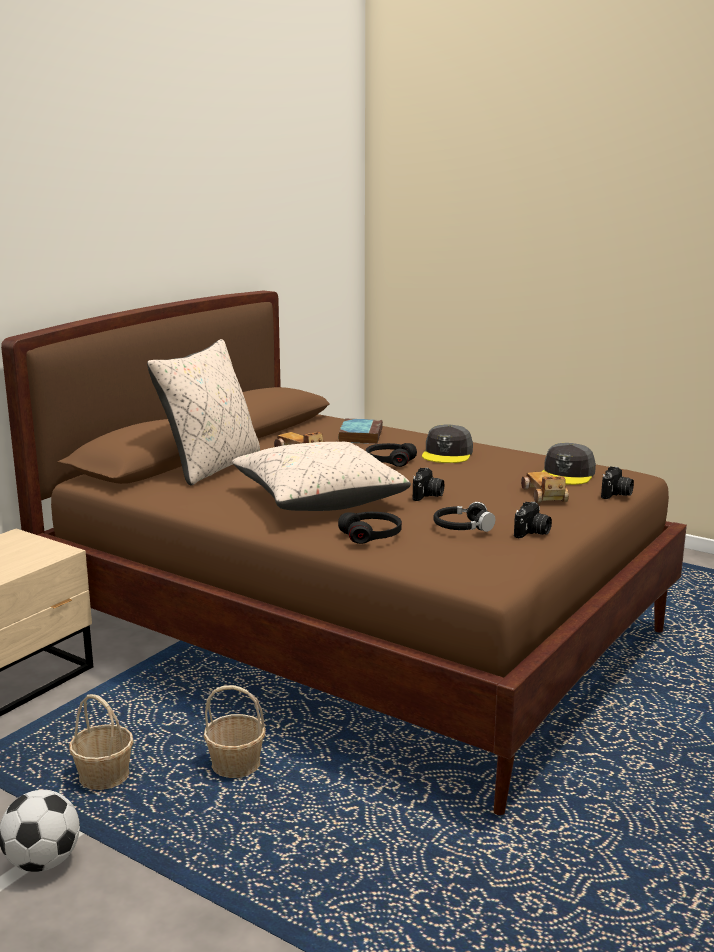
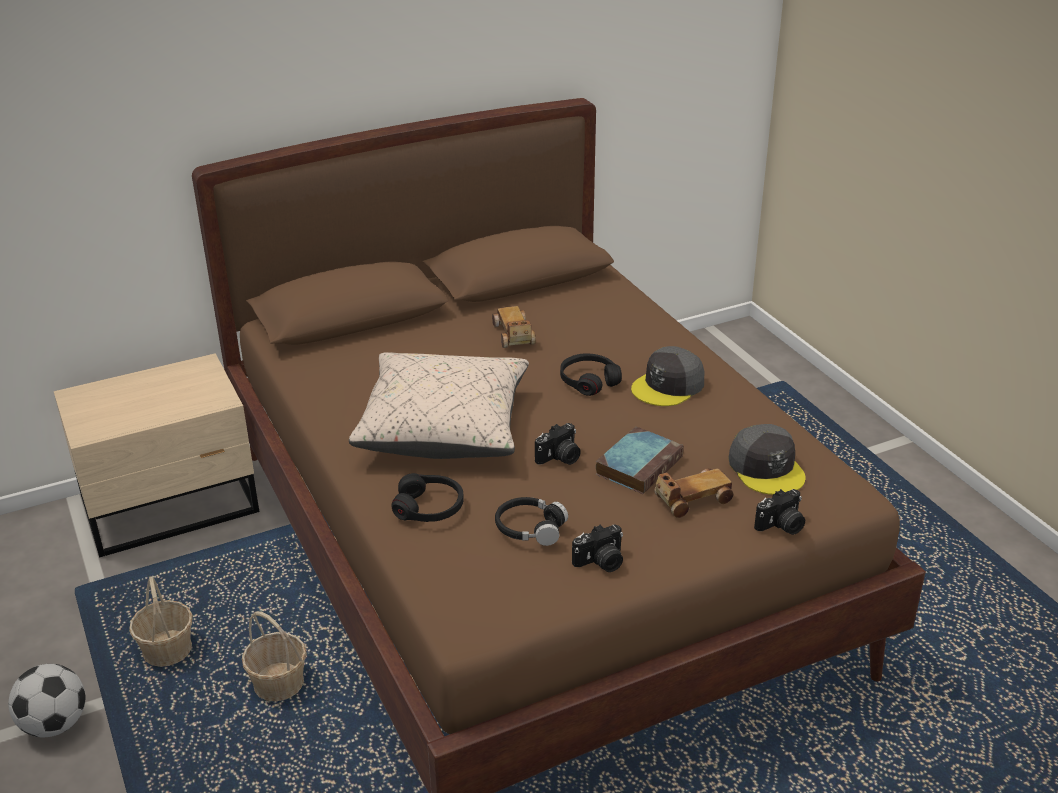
camera: 30 degrees right, 15 degrees up
beige pillow [147,339,260,485] -> none
book [338,419,383,444] -> book moved to [595,426,684,494]
toy car [521,472,569,503] -> toy car turned 45 degrees clockwise [654,468,734,518]
grey cap [542,443,596,485] -> grey cap turned 75 degrees counterclockwise [728,424,805,495]

